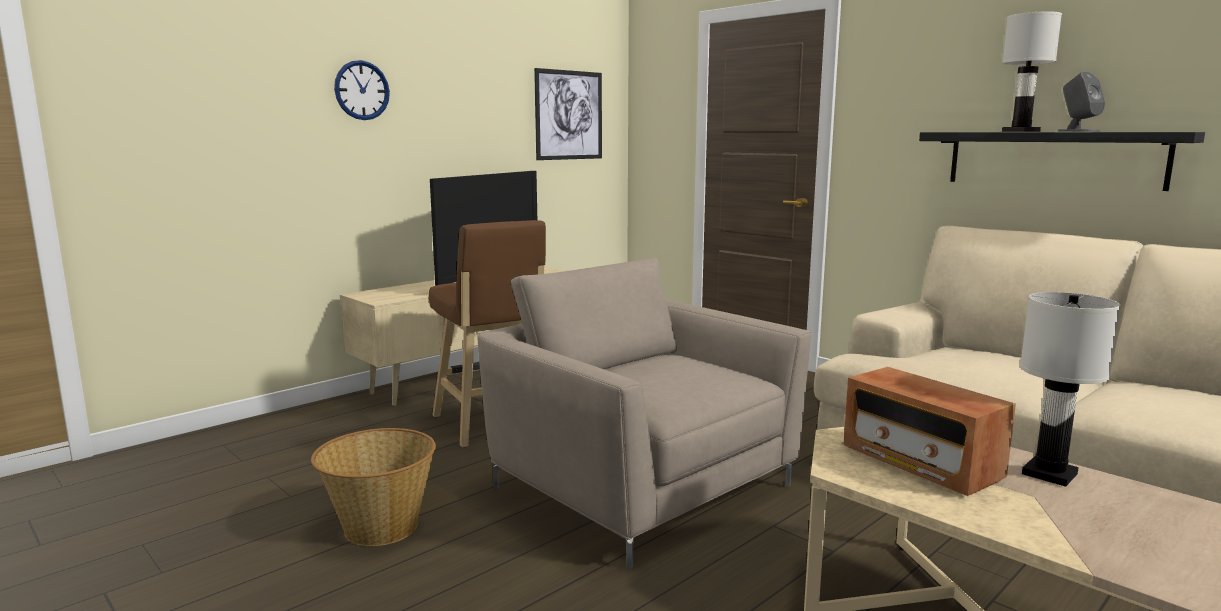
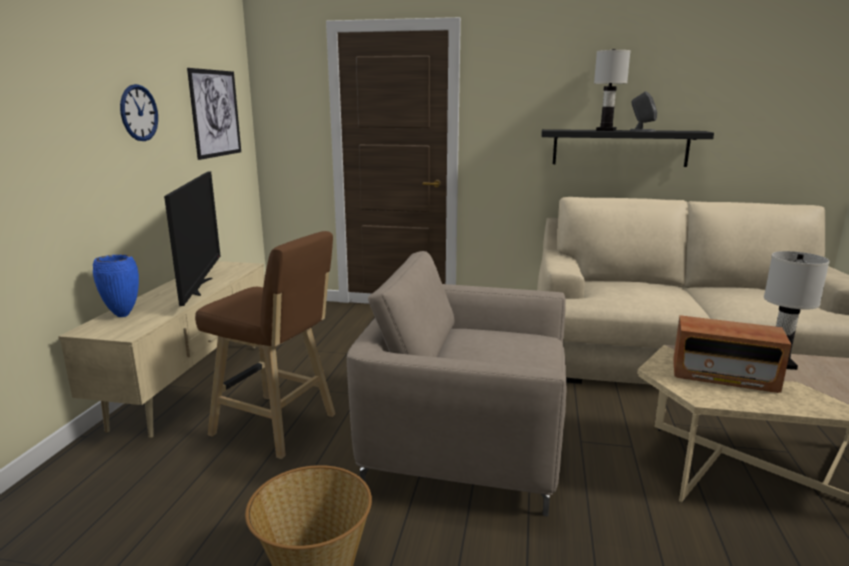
camera: 35 degrees left, 5 degrees up
wall clock [334,60,390,120] -> wall clock moved to [120,84,158,141]
none -> blue vase [93,254,139,317]

